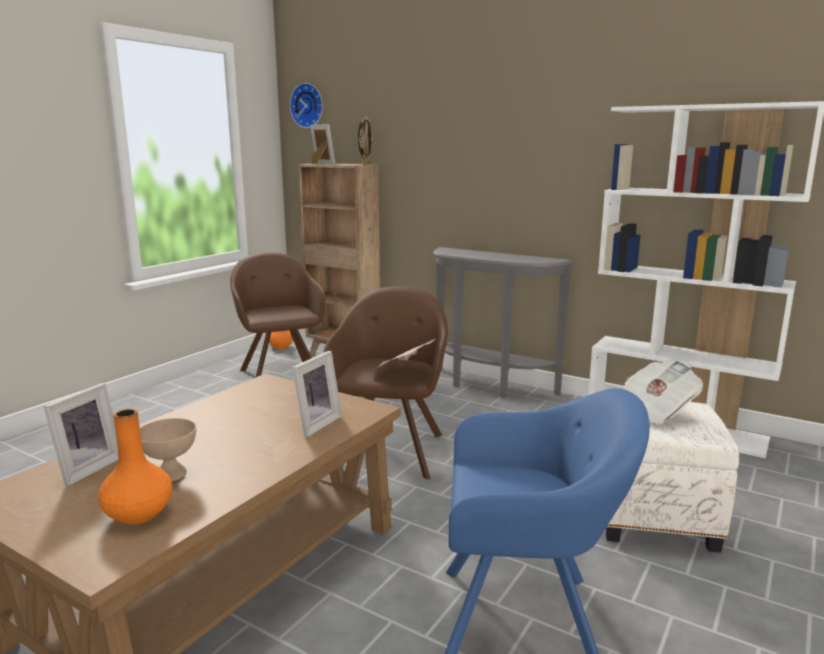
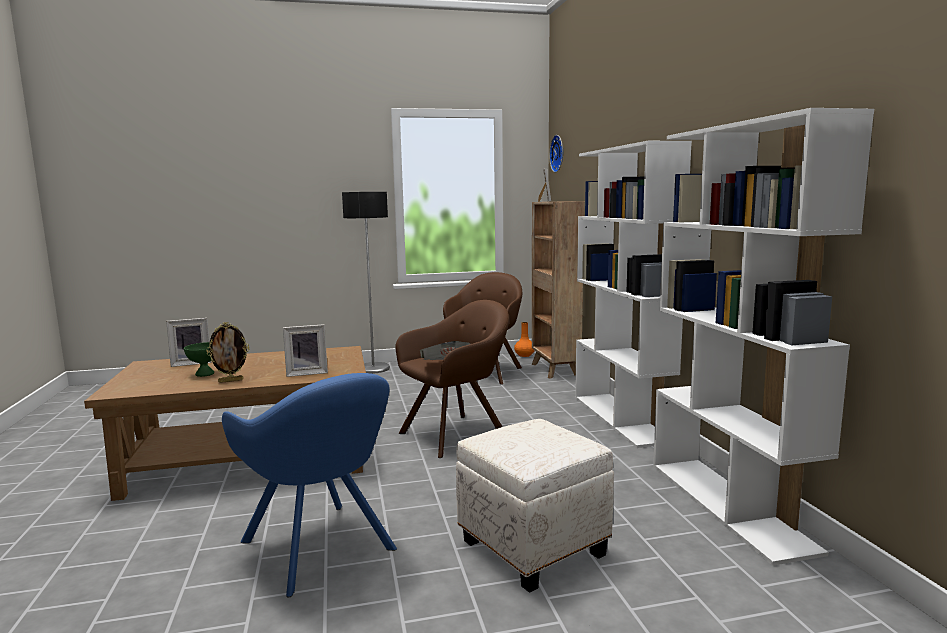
camera: 45 degrees right, 5 degrees down
orange vase [98,409,172,525] -> none
beige bowl [140,418,196,482] -> green bowl [184,342,214,377]
picture frame [358,116,373,165] -> picture frame moved to [206,322,249,383]
grey console table [433,247,574,398] -> white bookcase [575,141,692,448]
newspaper [624,360,703,424] -> none
none -> floor lamp [342,192,390,374]

